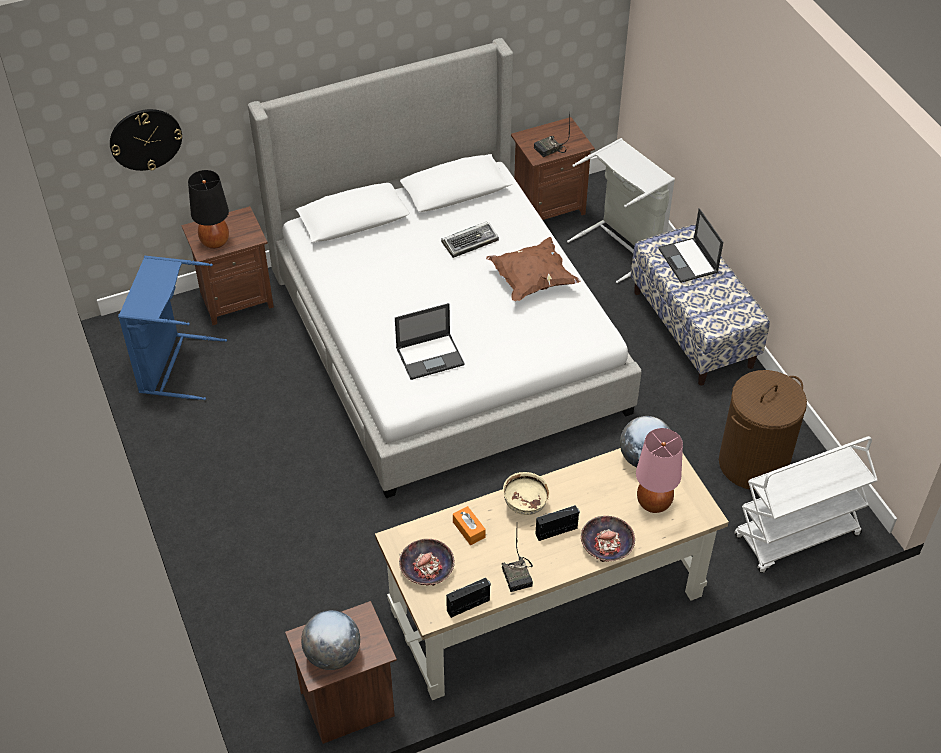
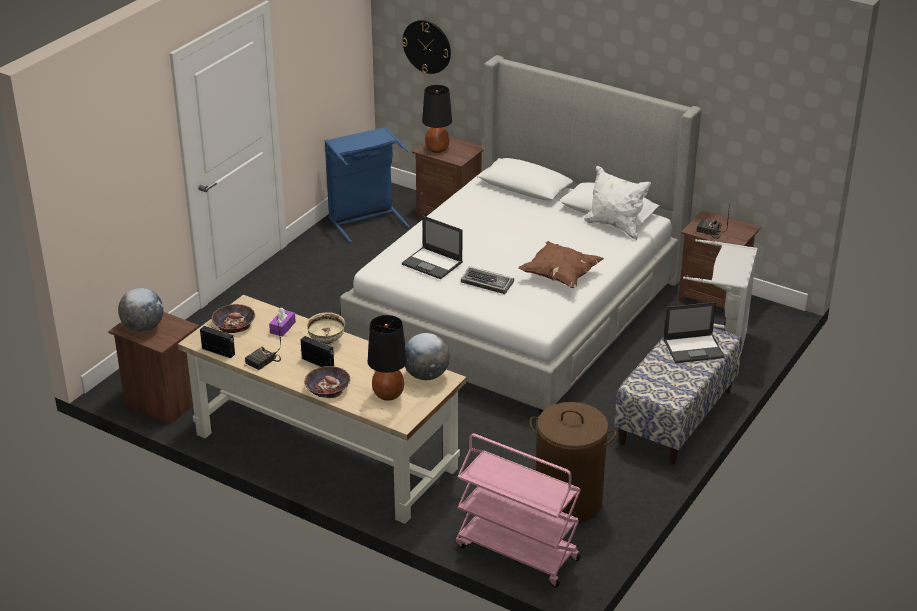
camera: 55 degrees right, 15 degrees down
keyboard [441,221,499,258] -> keyboard moved to [461,267,514,294]
orange tissue box [453,506,486,545] -> purple tissue box [269,308,296,337]
pink table lamp [636,428,683,513] -> black table lamp [368,315,407,401]
laptop [658,208,723,283] -> laptop turned 135 degrees counterclockwise [664,302,725,363]
white cart [734,436,877,573] -> pink cart [456,433,581,587]
none -> white pillow [584,166,651,240]

